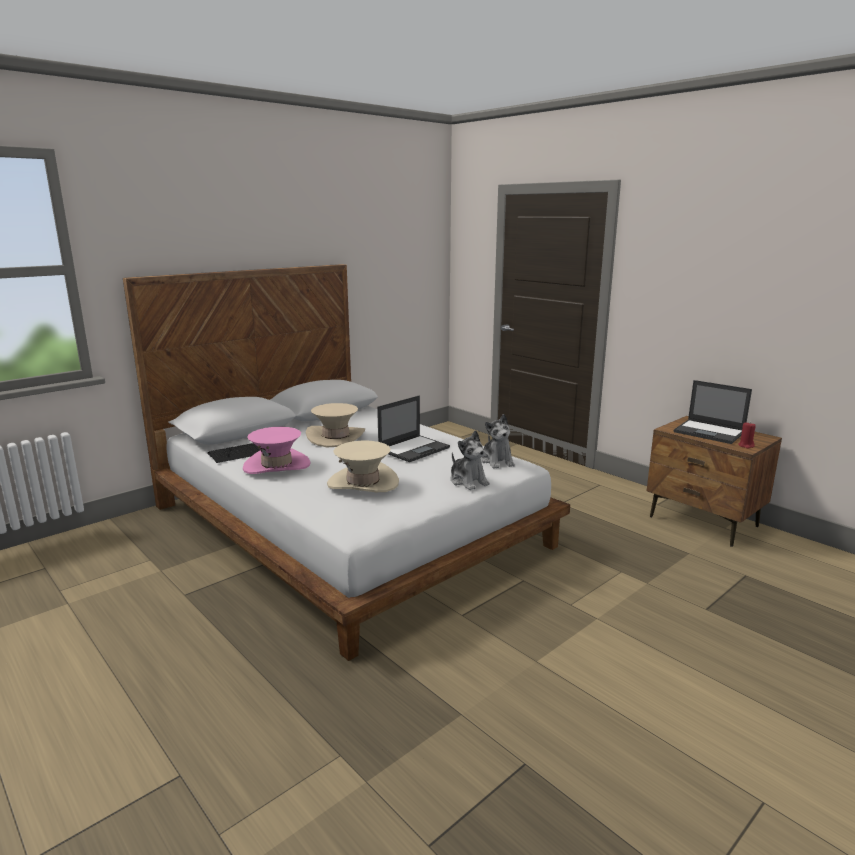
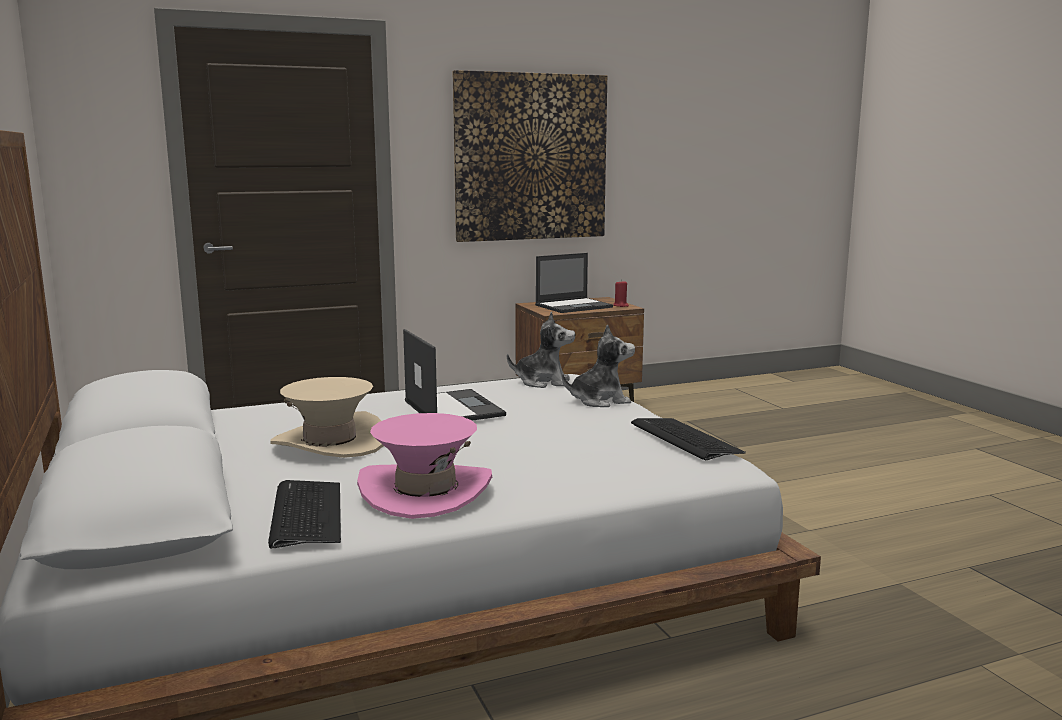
camera: 70 degrees left, 5 degrees down
beige hat [327,441,399,492] -> none
none -> picture [453,70,607,242]
none -> keyboard [631,418,746,460]

